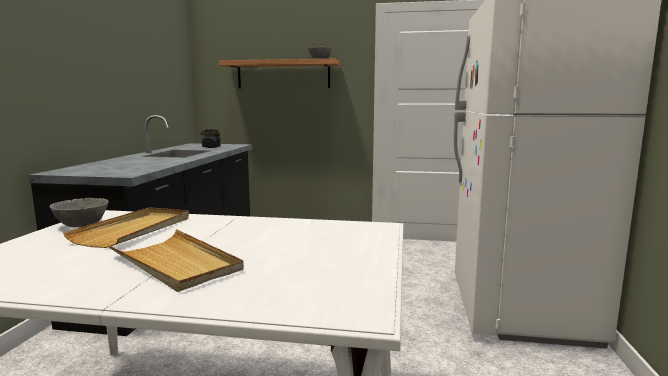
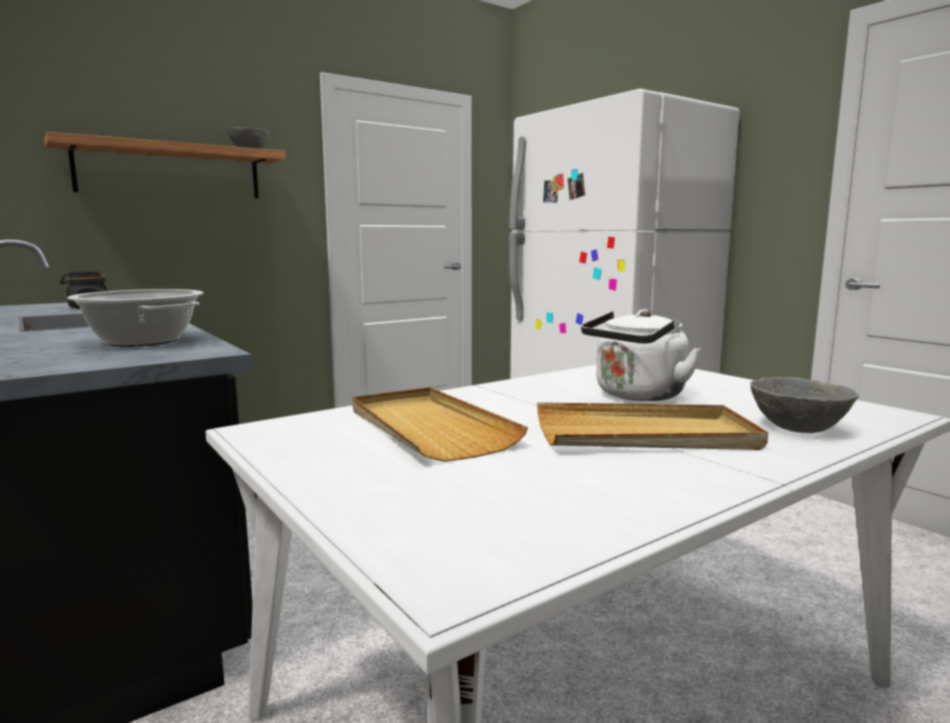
camera: 45 degrees left, 0 degrees up
grey bowl [50,198,109,227] -> grey bowl moved to [750,377,859,433]
none -> cooking pot [67,289,203,347]
none -> white kettle [581,309,702,401]

